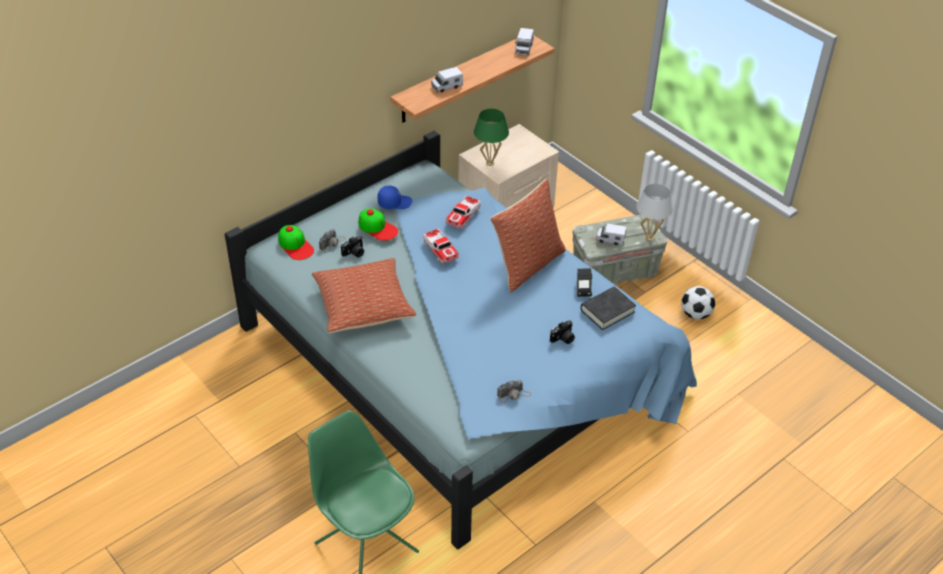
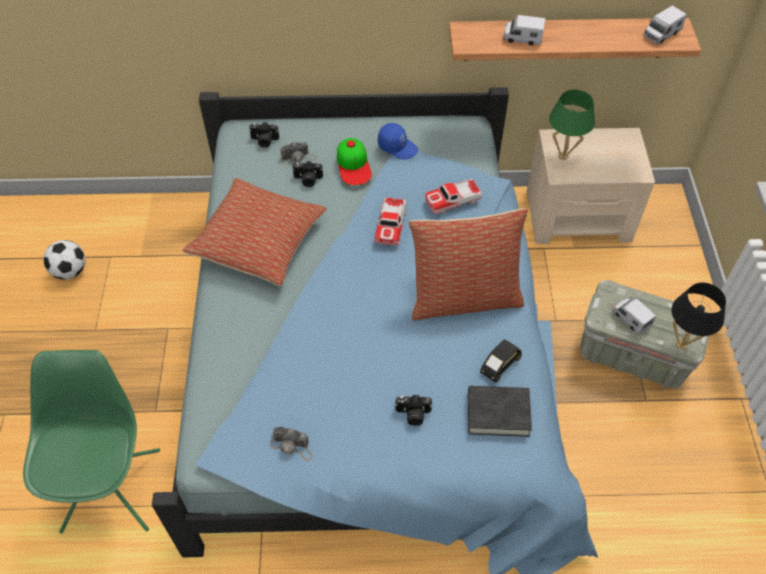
camera: 40 degrees right, 10 degrees up
cap [278,225,314,260] -> camera [249,122,279,148]
white table lamp [636,184,673,241] -> black table lamp [672,283,726,350]
football [681,286,715,320] -> football moved to [43,240,86,279]

